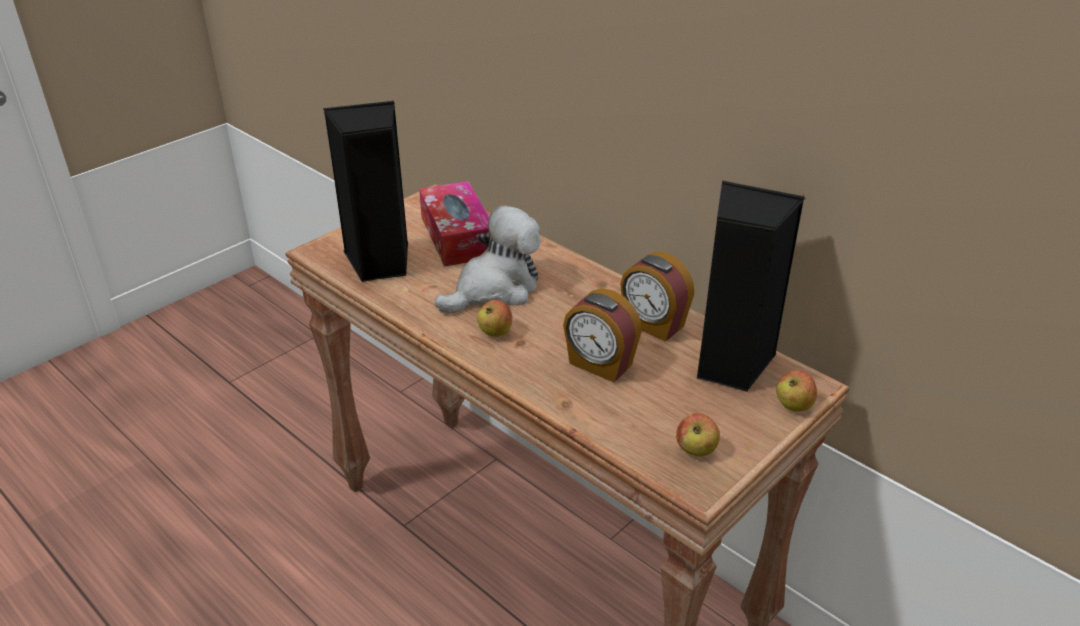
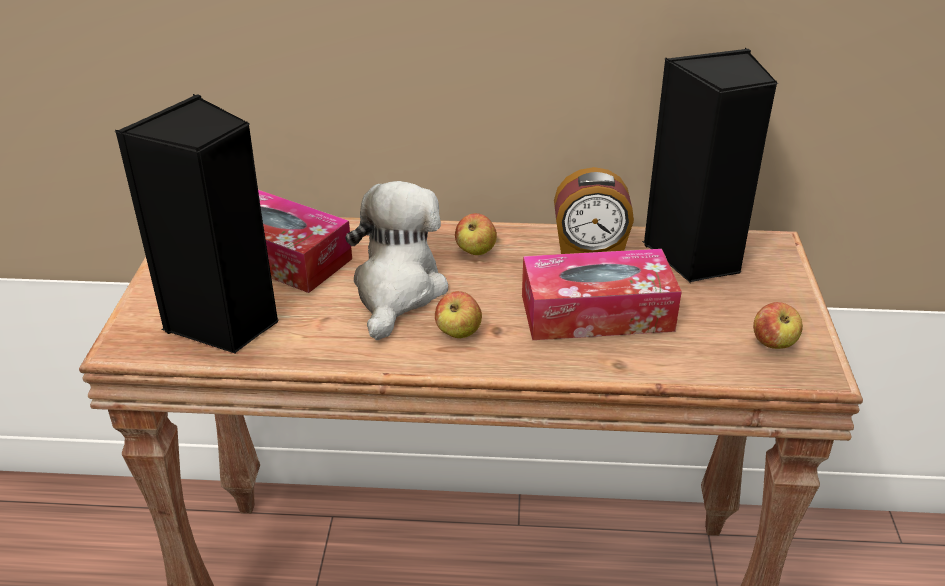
camera: 40 degrees left, 0 degrees up
alarm clock [563,288,642,383] -> tissue box [522,249,682,340]
apple [776,371,817,412] -> apple moved to [455,213,497,255]

